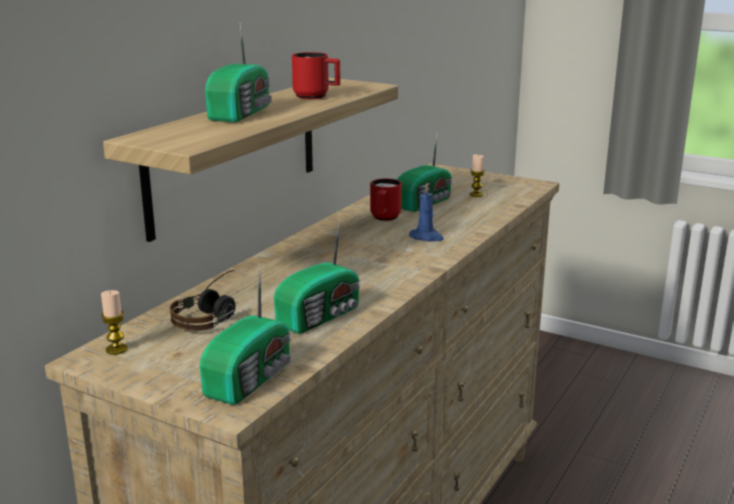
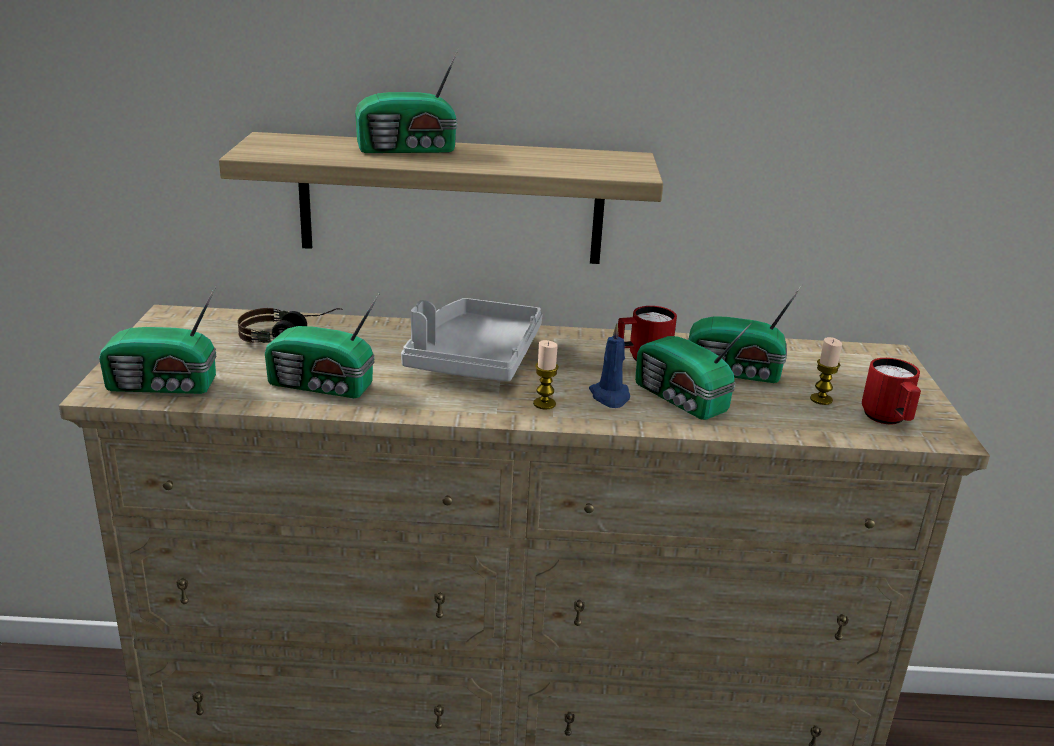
camera: 60 degrees right, 5 degrees up
candle [101,290,128,355] -> candle moved to [533,340,559,410]
red mug [292,52,340,99] -> red mug moved to [862,358,921,424]
none -> grey tray [401,298,543,381]
none -> radio [635,323,752,420]

